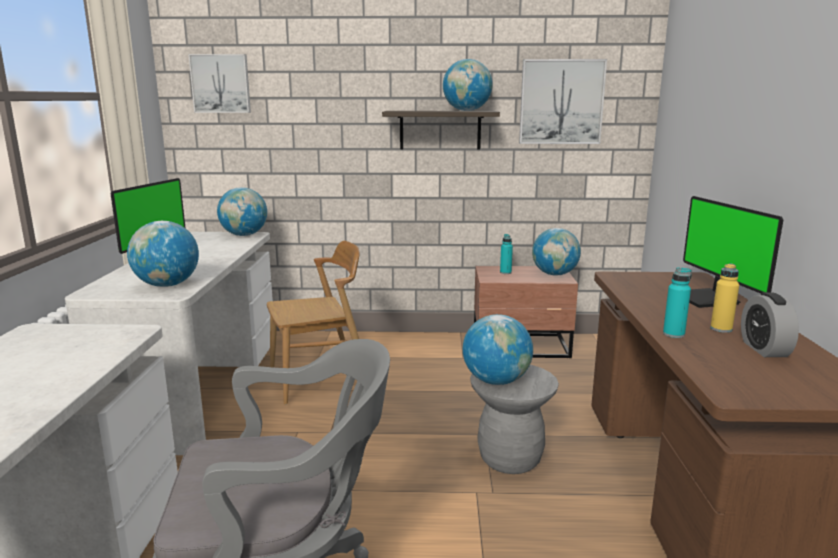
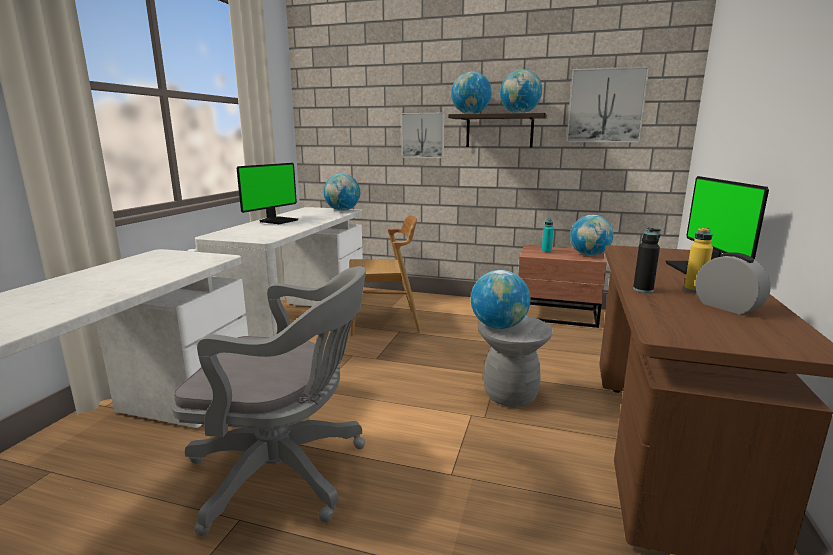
camera: 15 degrees right, 0 degrees up
globe [127,221,199,287] -> globe moved to [451,71,492,114]
picture [188,54,251,113] -> picture moved to [401,113,445,158]
turquoise bottle [663,267,692,338] -> black bottle [633,228,661,293]
alarm clock [741,293,799,357] -> alarm clock turned 135 degrees clockwise [696,252,771,315]

